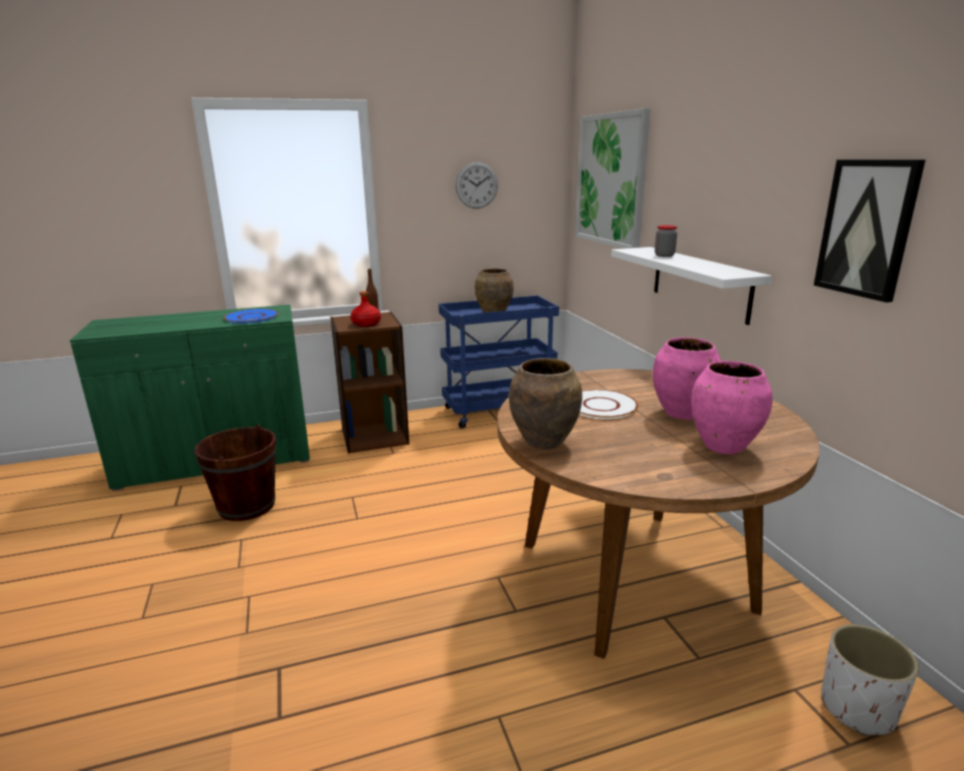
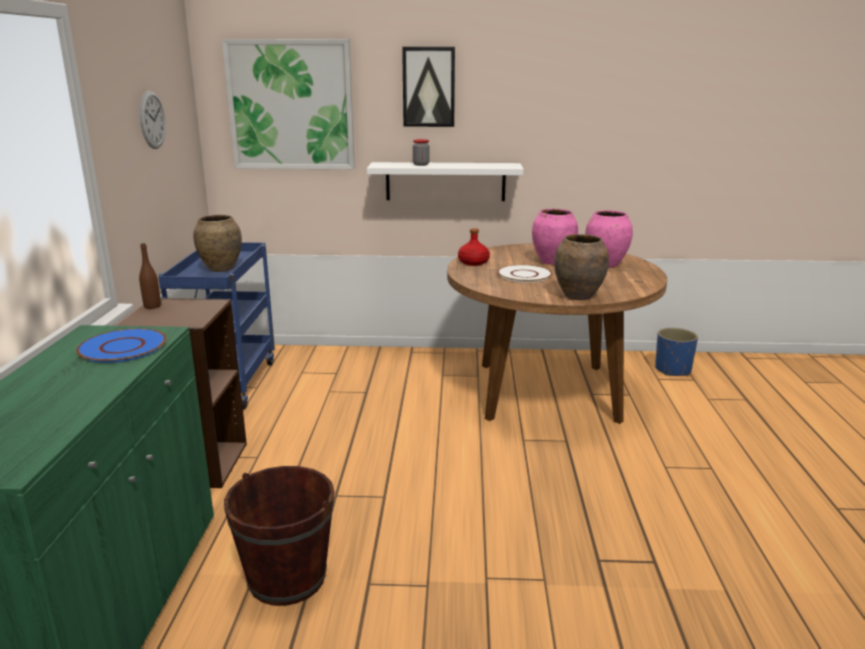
camera: 70 degrees left, 0 degrees up
red bottle [350,291,381,327] -> red bottle moved to [458,228,490,266]
picture [814,160,925,303] -> picture moved to [402,47,455,127]
white planter [821,624,919,736] -> blue planter [655,328,698,376]

